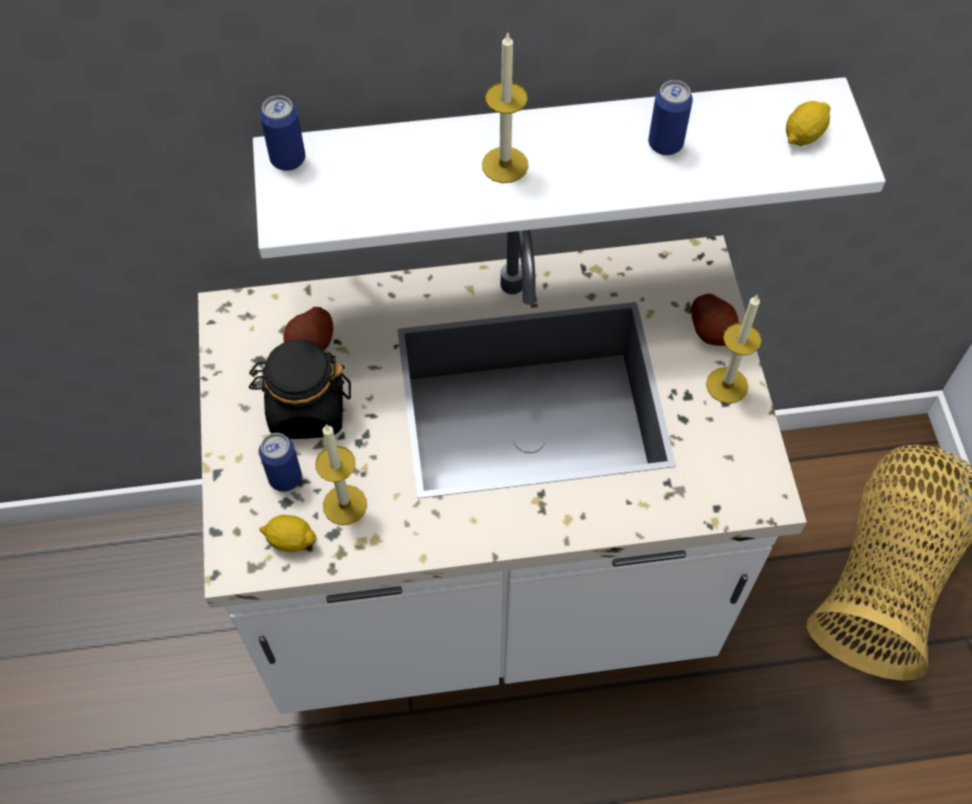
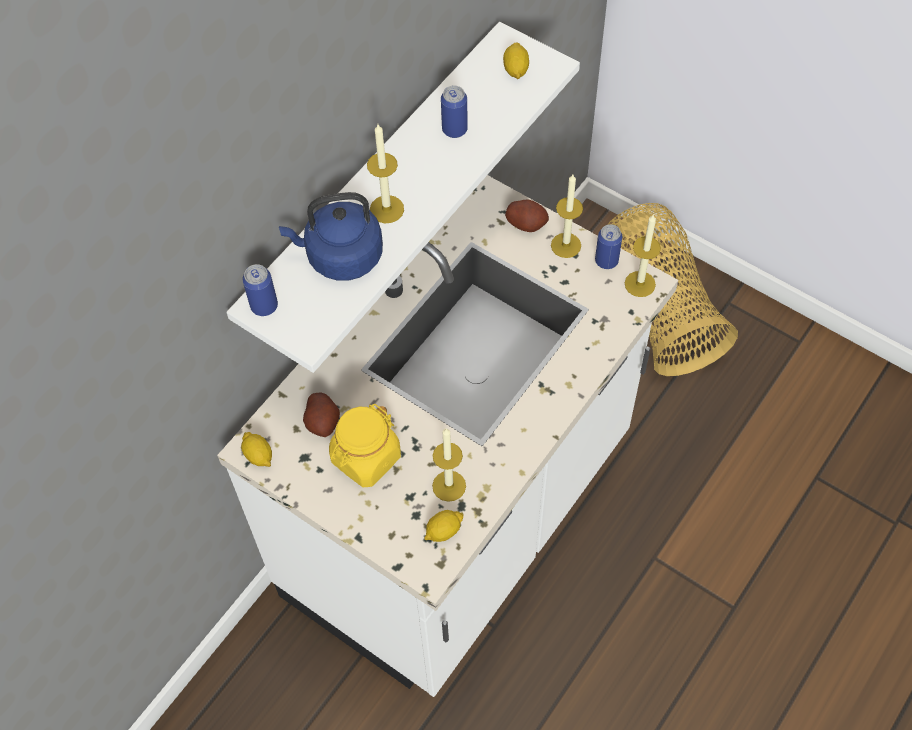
camera: 45 degrees left, 0 degrees up
black jar [249,340,351,439] -> yellow jar [329,404,401,487]
can [259,433,302,492] -> can moved to [595,224,622,269]
none -> lemon [241,432,272,467]
none -> blue kettle [279,192,383,281]
none -> candle [625,214,661,297]

